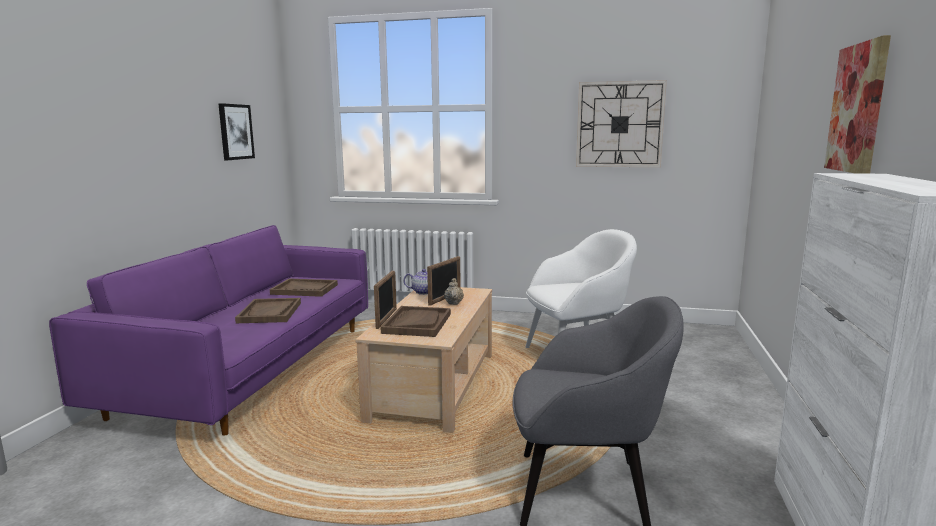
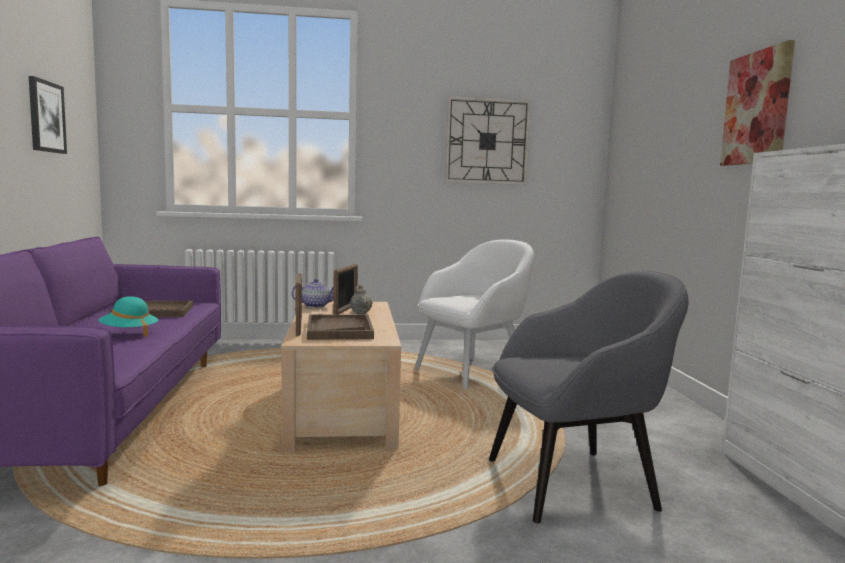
camera: 20 degrees left, 5 degrees down
brown tray [235,298,301,323] -> turquoise hat [99,296,158,337]

